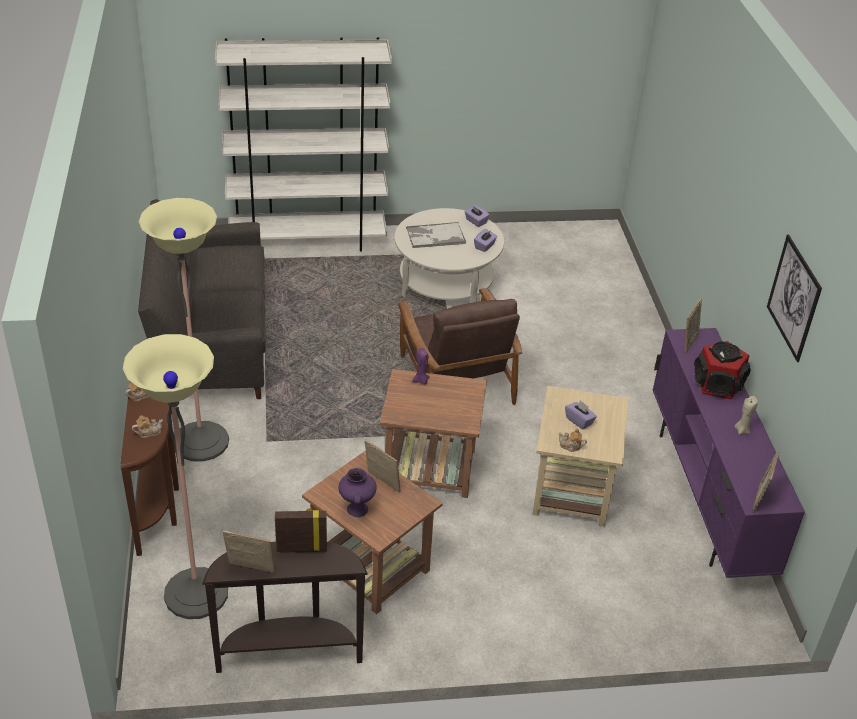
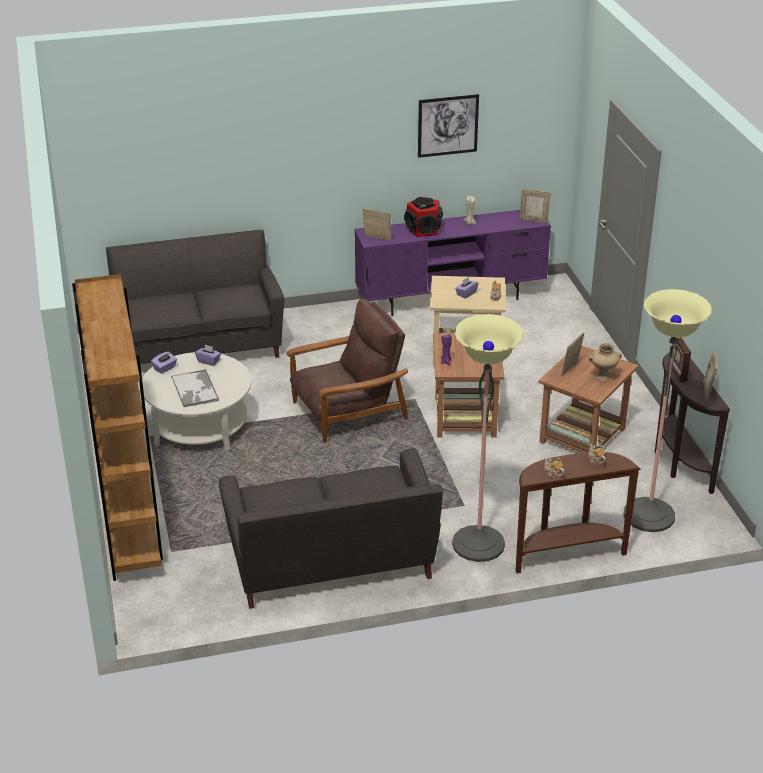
camera: 95 degrees left, 5 degrees down
white bookcase [215,37,392,252] -> brown bookcase [72,274,163,581]
purple vase [339,468,377,517] -> beige vase [588,343,622,382]
none -> grey sofa [106,229,284,364]

